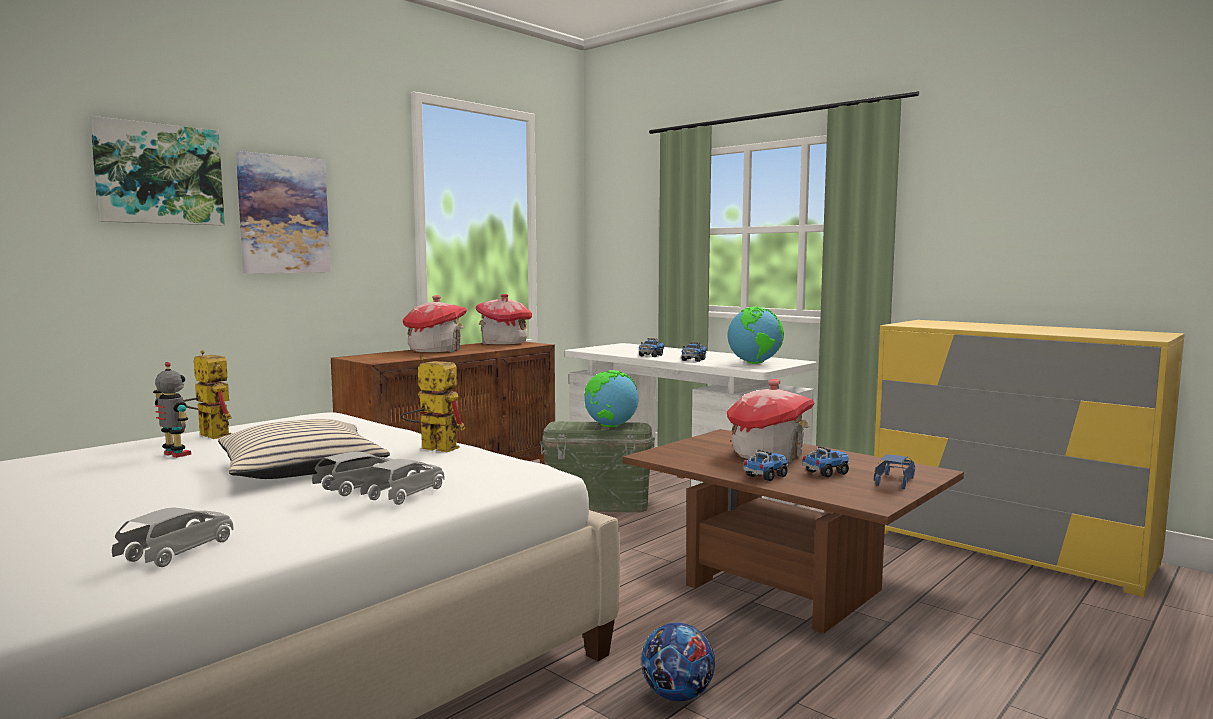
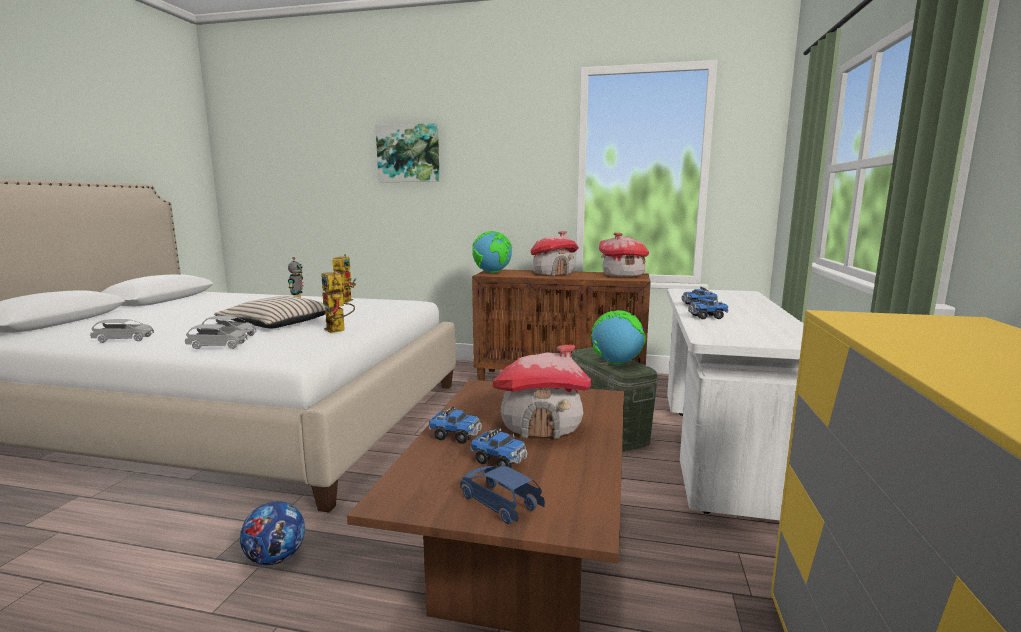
camera: 60 degrees right, 5 degrees up
picture [236,151,330,273] -> none
toy robot [400,357,466,452] -> toy robot turned 150 degrees clockwise [321,271,355,333]
globe [728,306,784,364] -> globe moved to [472,231,512,273]
blue toy car [874,454,915,489] -> blue toy car turned 135 degrees counterclockwise [460,466,545,524]

